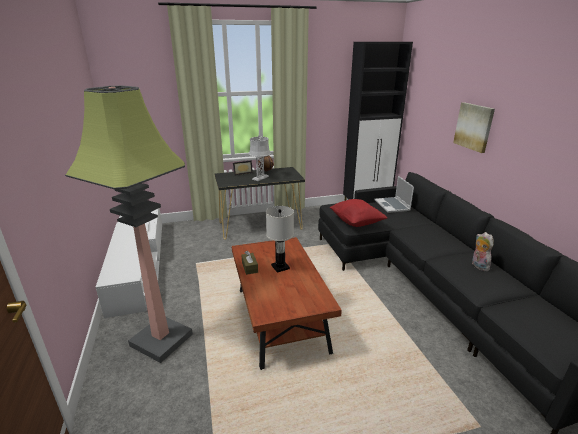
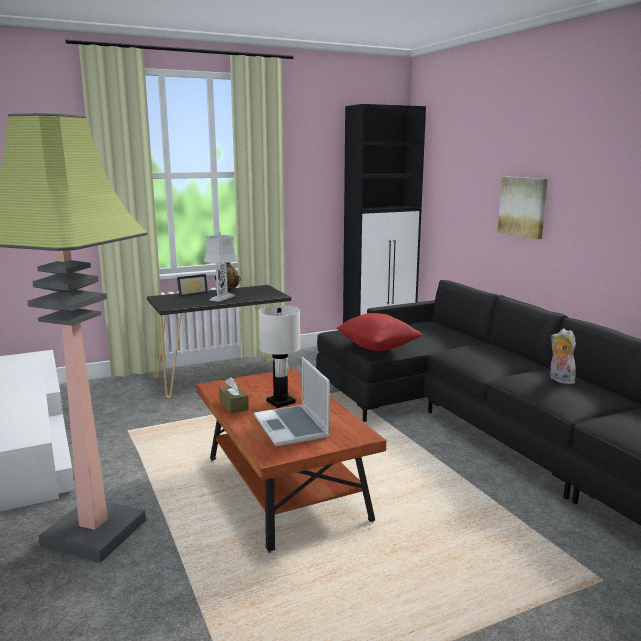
camera: 10 degrees left, 10 degrees down
laptop [375,176,414,213] -> laptop moved to [254,357,330,446]

